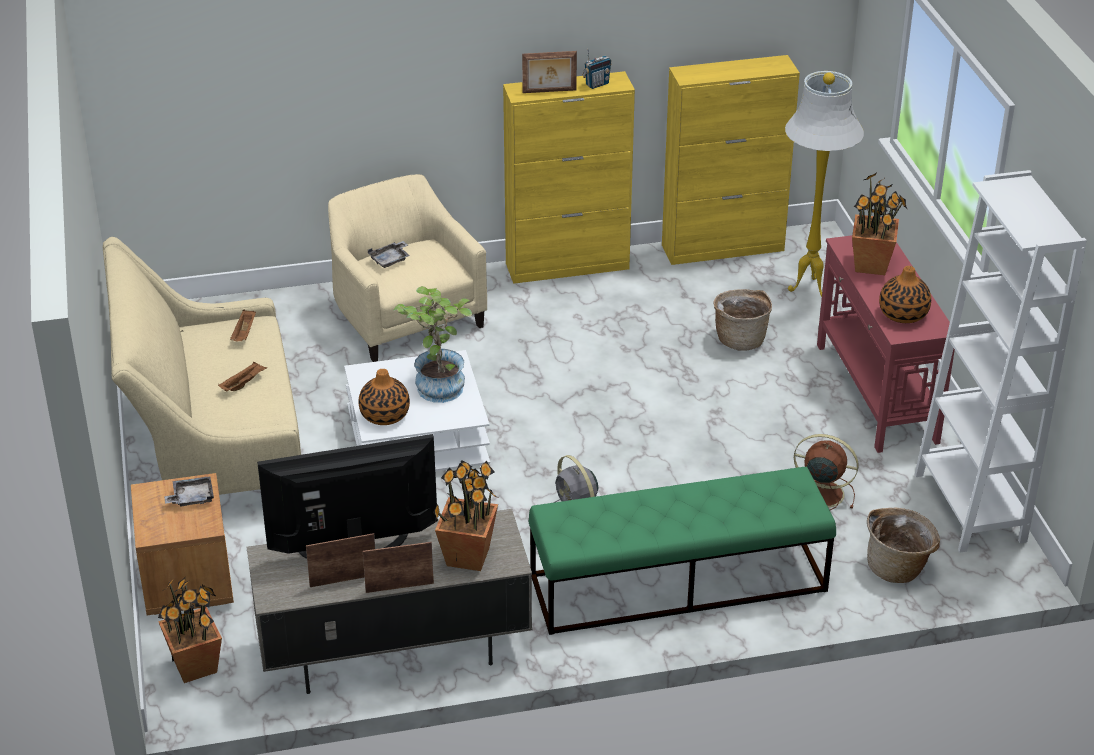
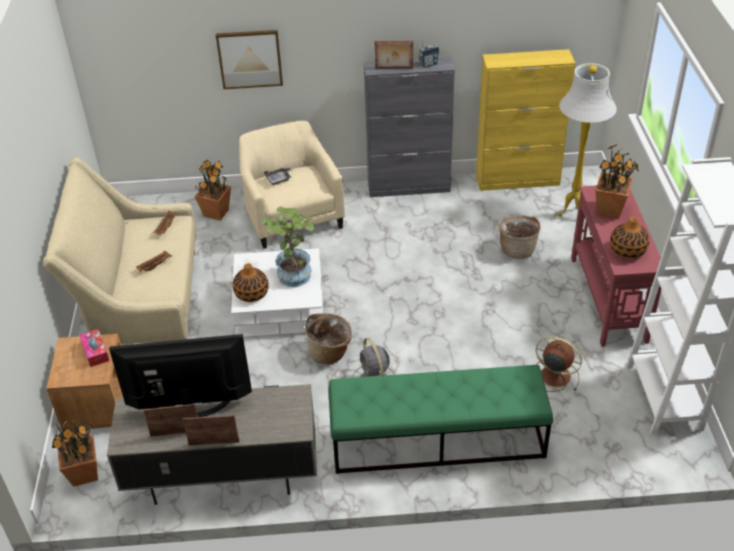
camera: 10 degrees right, 5 degrees up
grey tray [164,476,214,507] -> tissue box [80,329,109,367]
potted plant [433,460,498,571] -> potted plant moved to [194,160,231,220]
yellow cabinet [503,71,635,284] -> grey cabinet [364,56,455,197]
basket [867,507,940,583] -> basket moved to [305,313,352,364]
none -> picture [216,30,283,89]

